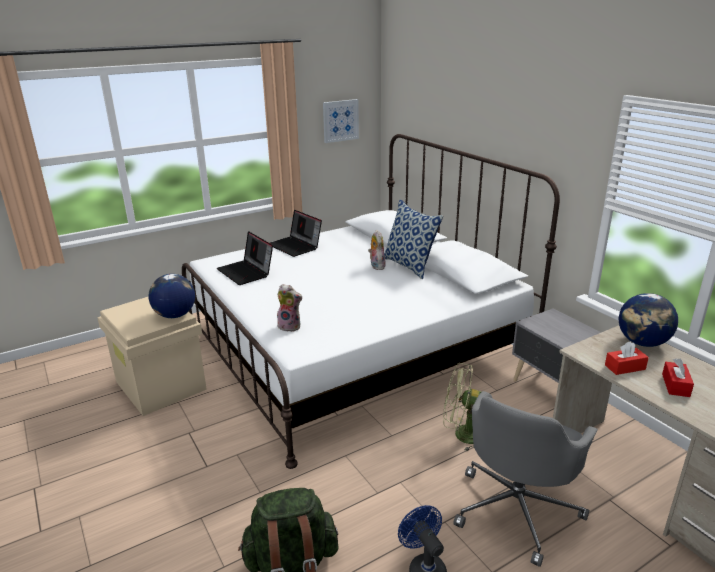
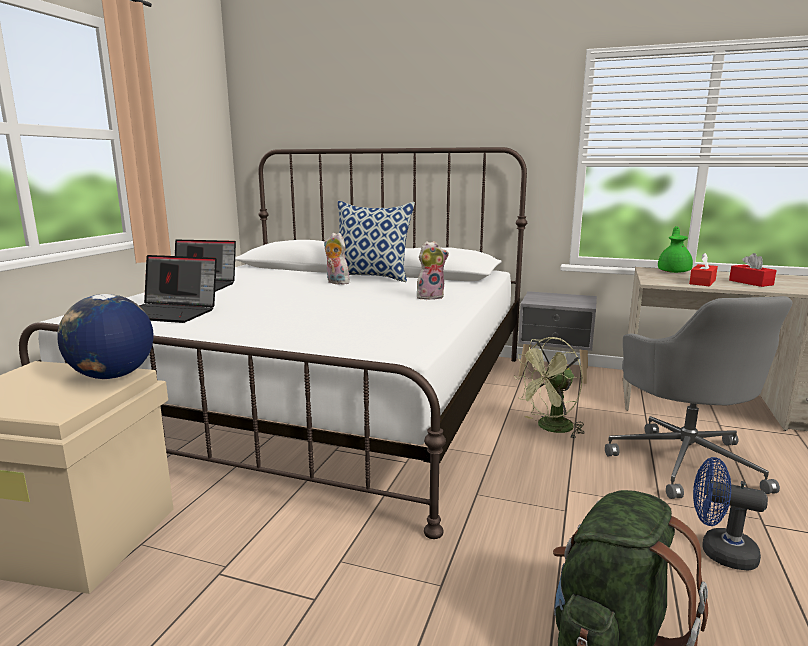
camera: 40 degrees left, 10 degrees down
plush toy [277,284,302,332] -> plush toy moved to [417,241,449,300]
picture [323,99,359,143] -> none
globe [619,293,678,347] -> green teapot [658,226,693,273]

